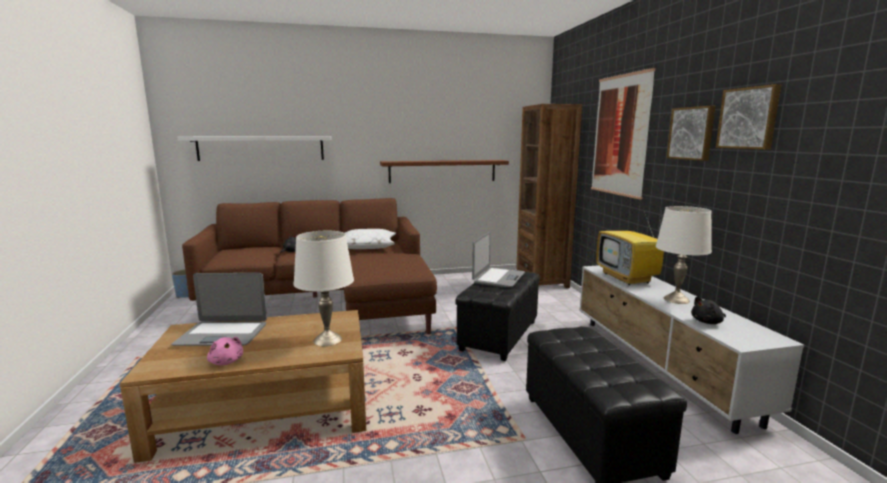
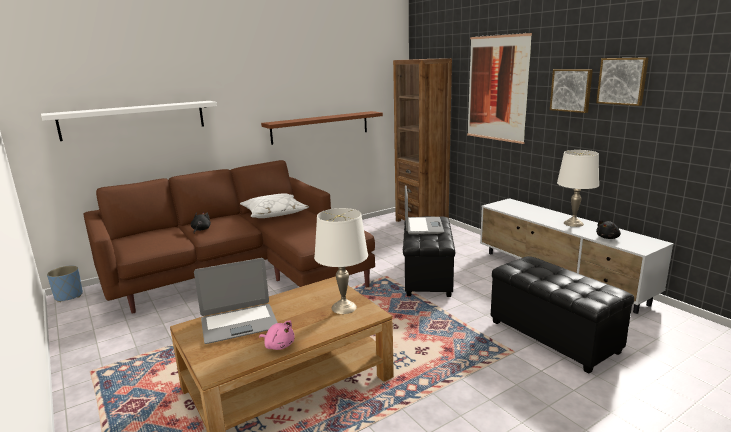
camera: 20 degrees left, 5 degrees up
television [596,205,664,285] -> none

